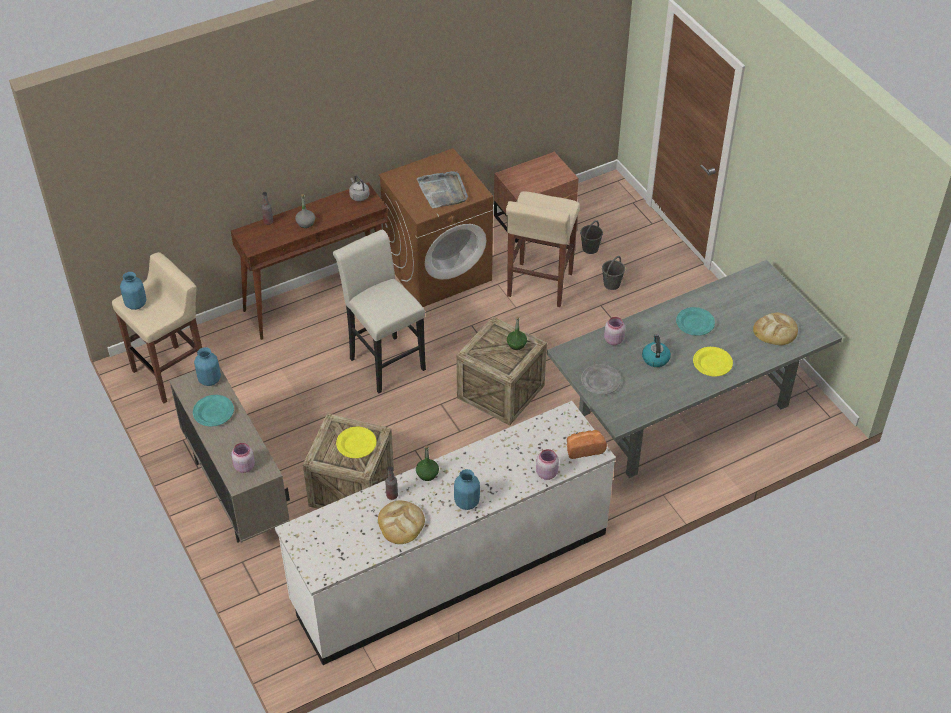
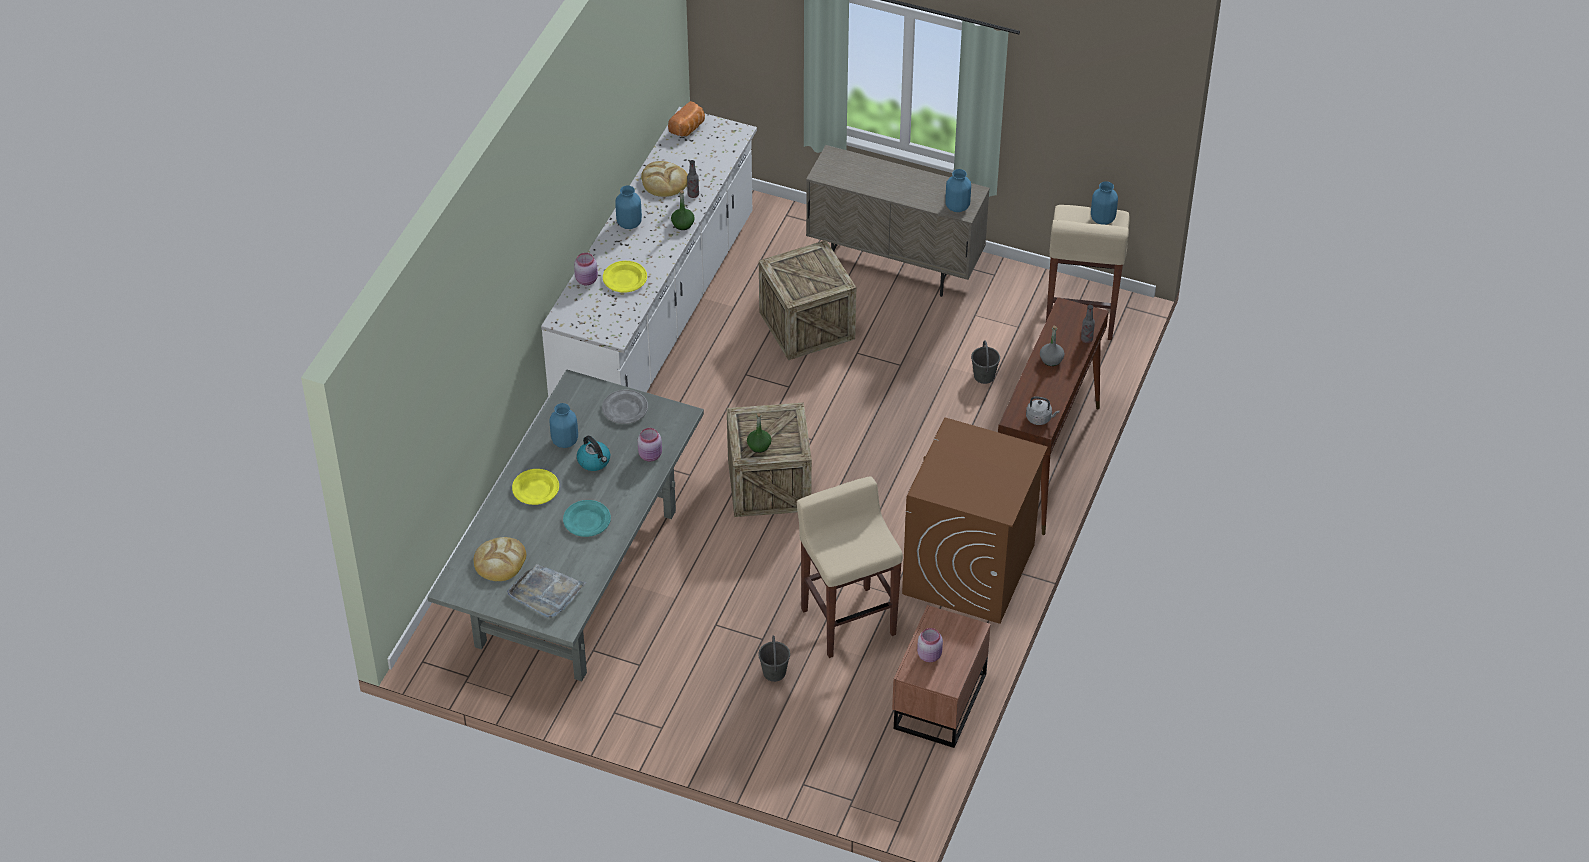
camera: 140 degrees right, 0 degrees up
turquoise plate [193,395,234,427] -> none
pink jar [231,443,255,473] -> pink jar moved to [917,628,943,662]
white stool [333,229,426,393] -> none
yellow plate [336,427,377,458] -> yellow plate moved to [603,261,647,293]
grey tray [417,171,468,208] -> grey tray moved to [507,564,587,618]
bread [567,430,607,459] -> bread moved to [668,101,705,137]
grey bucket [580,220,603,254] -> grey bucket moved to [971,340,1000,384]
none -> blue vase [549,403,578,448]

